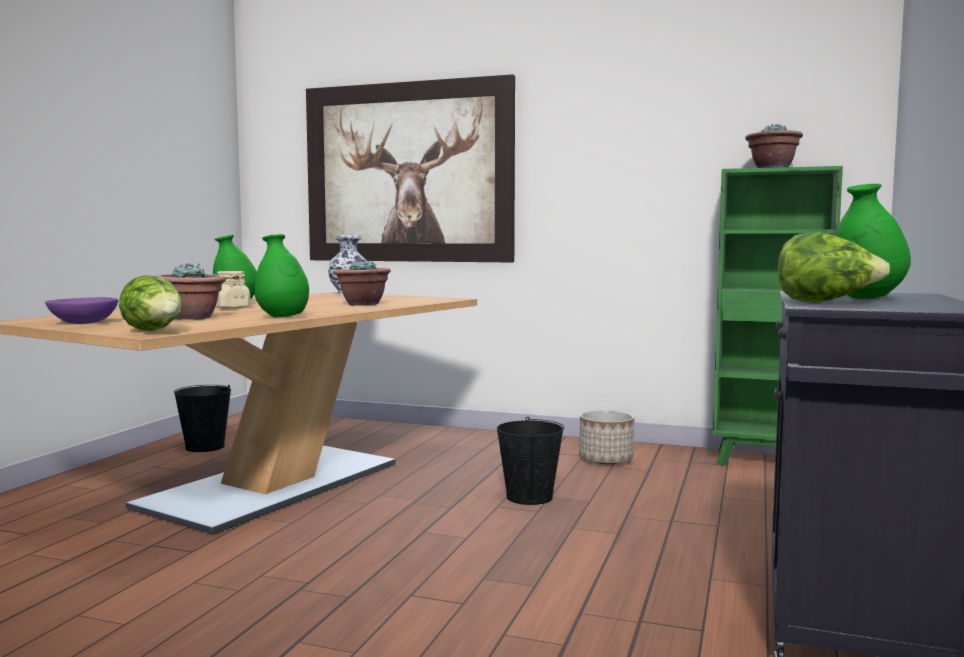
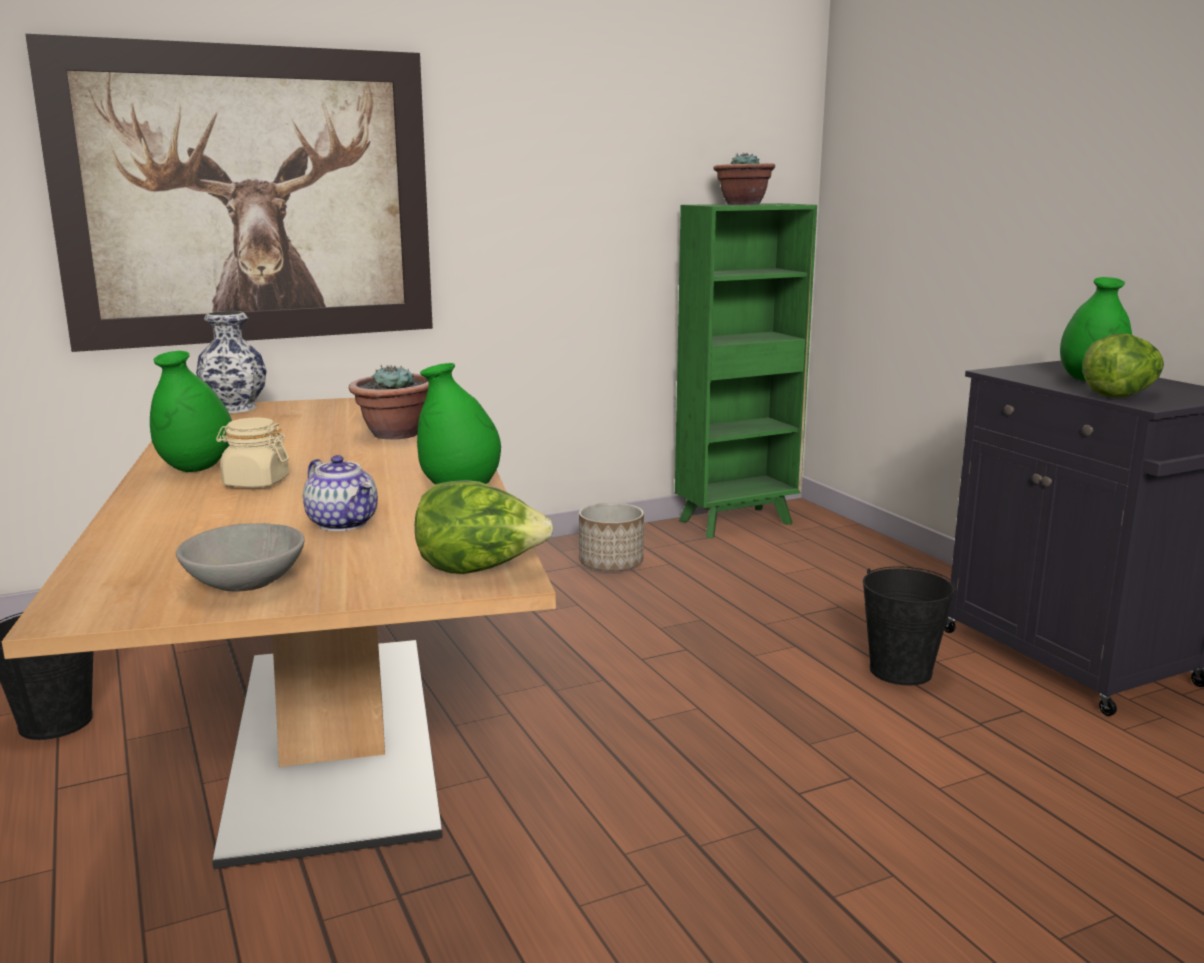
camera: 45 degrees left, 10 degrees up
purple bowl [45,297,119,324] -> grey bowl [176,523,305,592]
potted plant [155,263,226,320] -> teapot [303,455,378,531]
black bucket [497,417,564,505] -> black bucket moved to [863,566,956,685]

